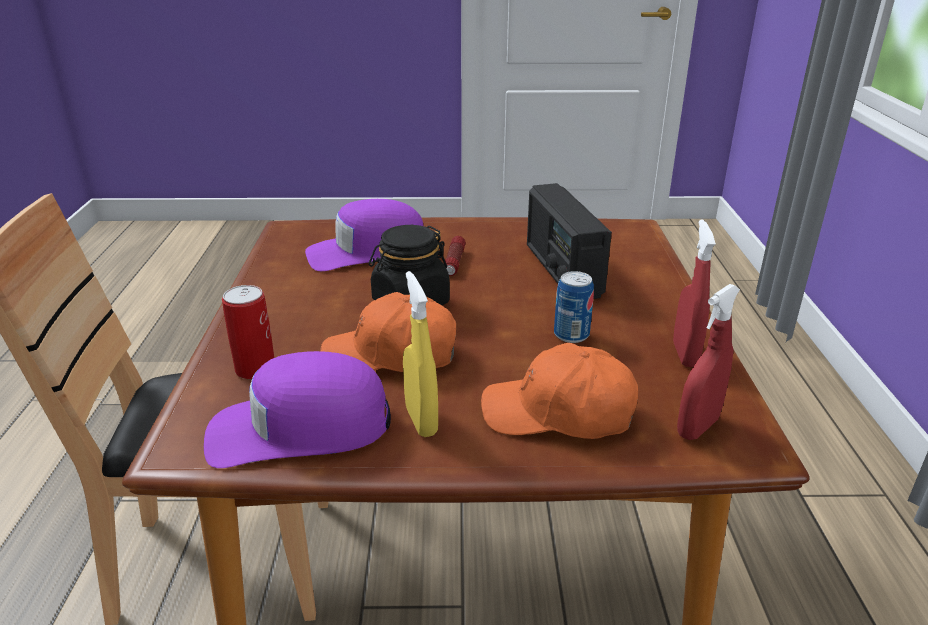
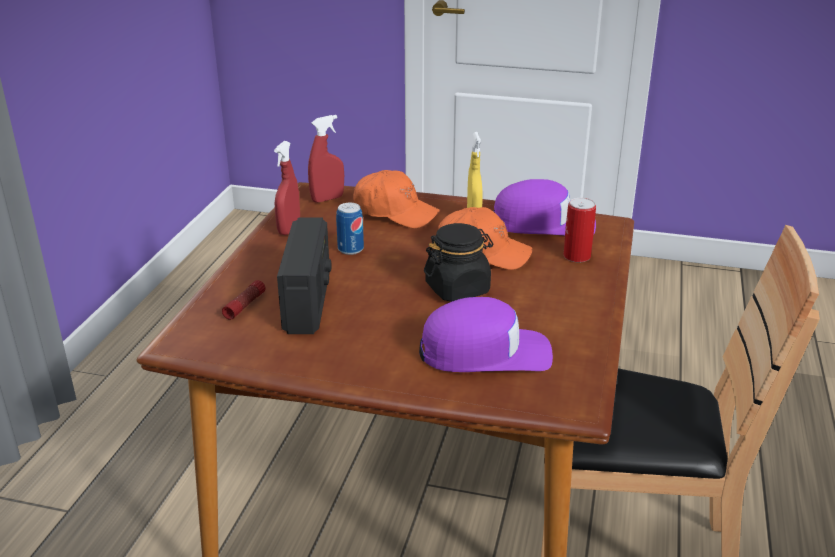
camera: 165 degrees left, 0 degrees up
flashlight [445,236,466,276] -> flashlight moved to [222,280,265,320]

